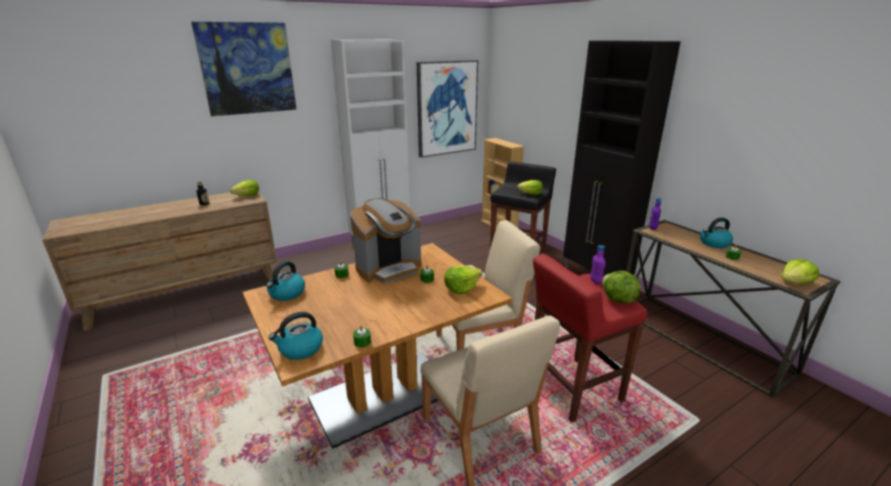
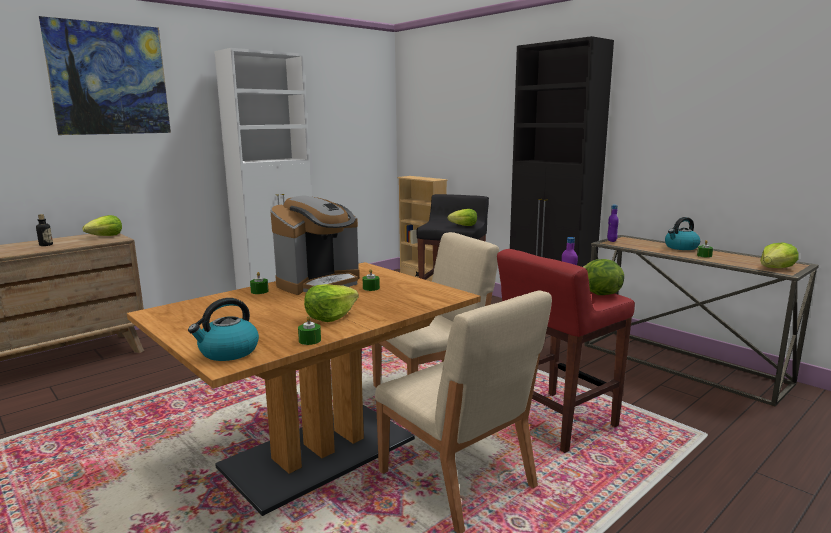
camera: 10 degrees left, 10 degrees down
kettle [266,261,305,301] -> none
picture [417,60,478,158] -> none
lettuce [444,265,482,294] -> lettuce moved to [304,284,359,322]

